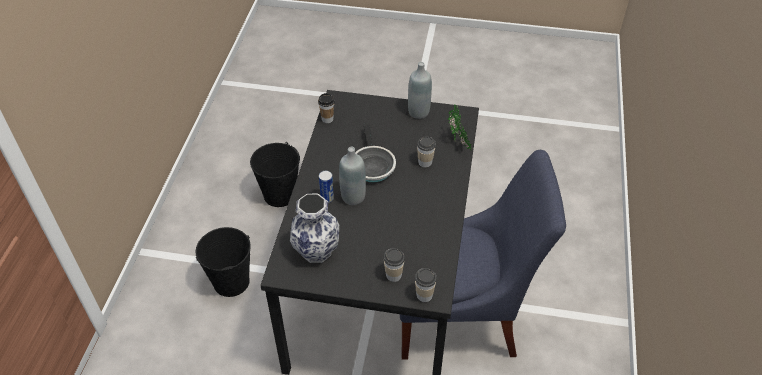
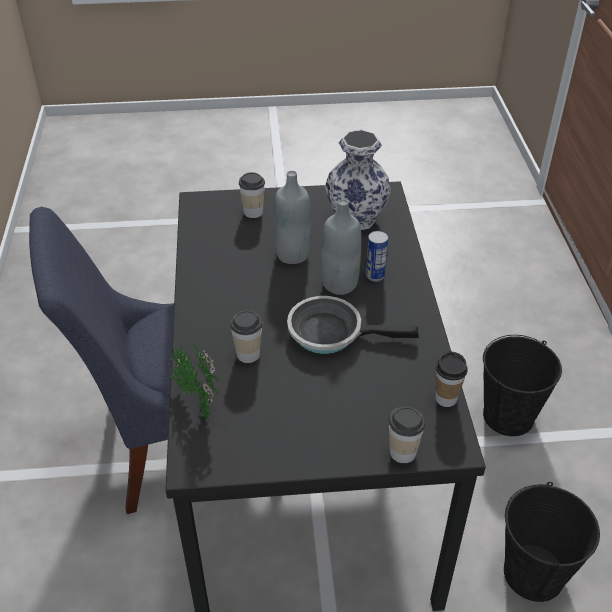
camera: 165 degrees right, 5 degrees down
frying pan [355,123,396,182] -> frying pan turned 60 degrees counterclockwise [287,296,419,354]
grey bottle [408,62,432,119] -> grey bottle moved to [274,171,311,264]
cup [415,268,437,302] -> cup moved to [389,407,425,463]

